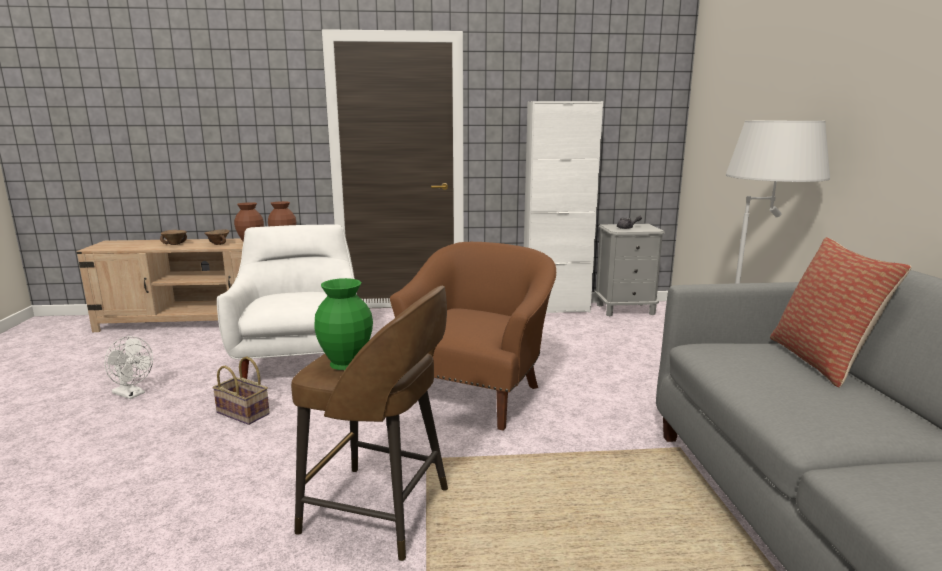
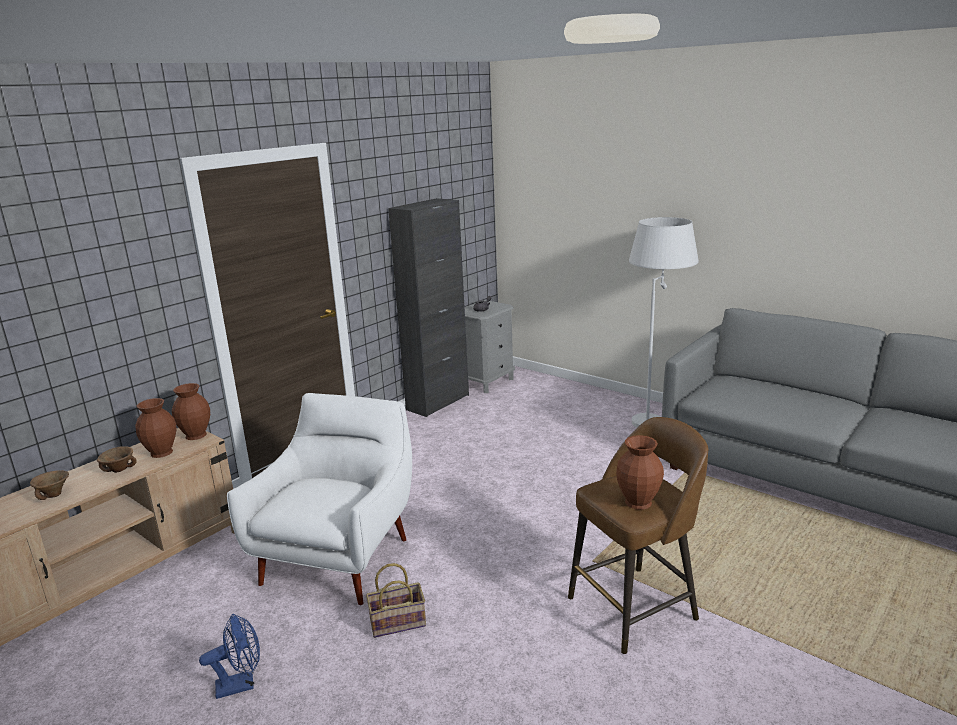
camera: 45 degrees left, 5 degrees up
white fan [105,336,153,399] -> blue fan [199,614,260,699]
white armchair [217,224,357,379] -> white armchair turned 75 degrees clockwise [227,393,412,605]
green vase [314,278,373,370] -> brown vase [616,435,664,510]
brown armchair [390,242,556,431] -> none
white cabinet [524,101,603,313] -> black cabinet [388,198,469,417]
pillow [770,237,912,388] -> none

